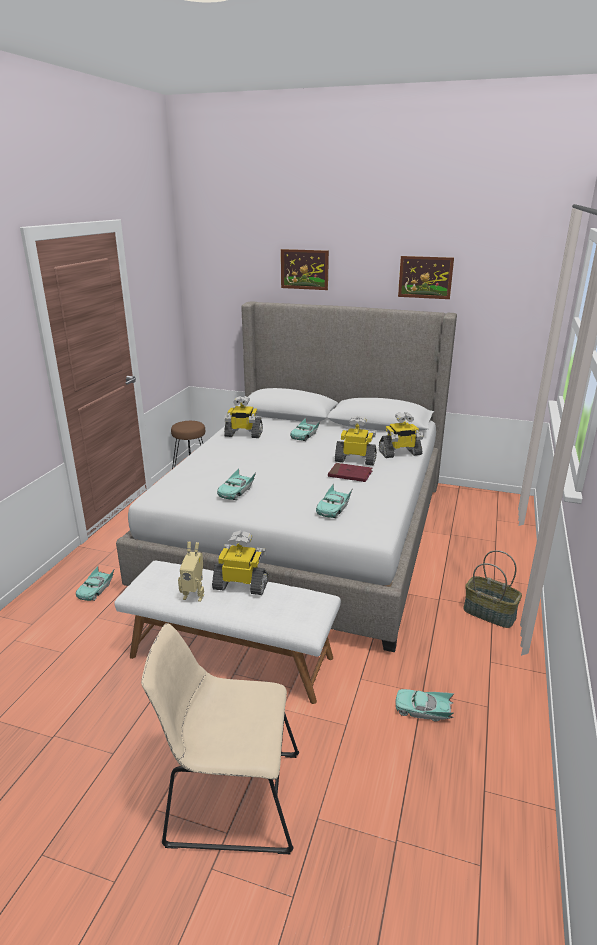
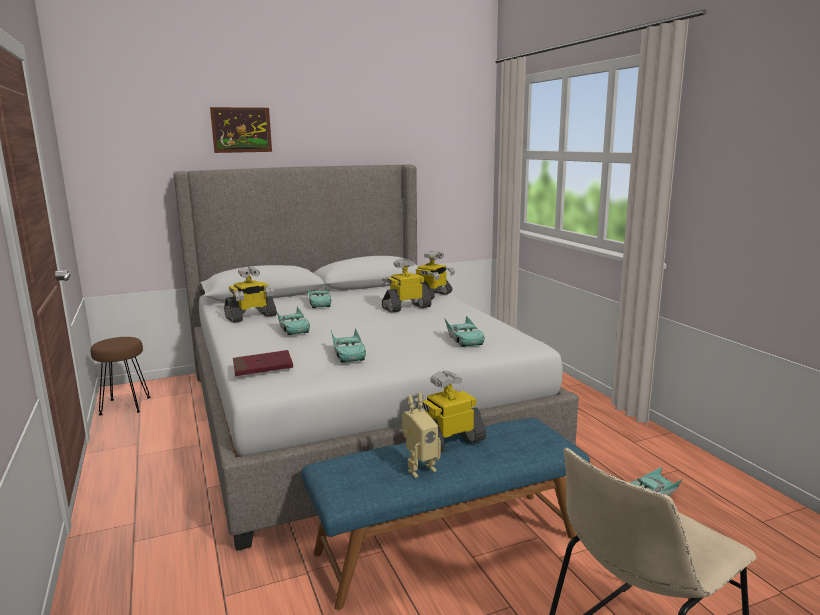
camera: 40 degrees left, 10 degrees down
turquoise toy car [76,566,115,601] -> turquoise toy car moved to [275,307,310,335]
white bench [115,561,341,704] -> blue bench [301,418,590,610]
red book [328,463,372,482] -> red book moved to [233,350,293,376]
picture [398,256,454,299] -> none
basket [463,550,522,628] -> none

